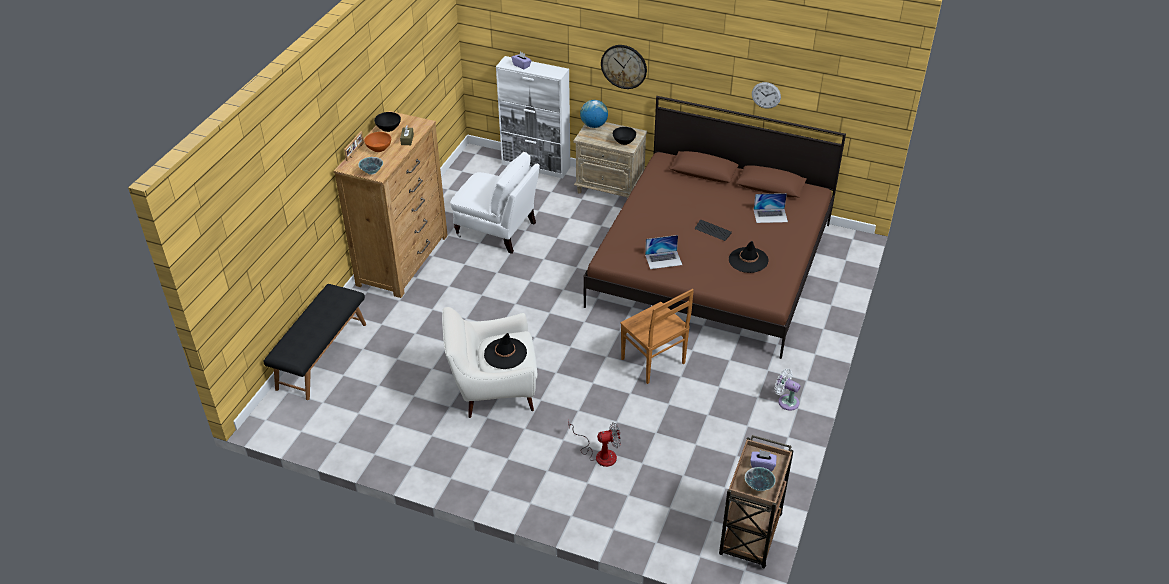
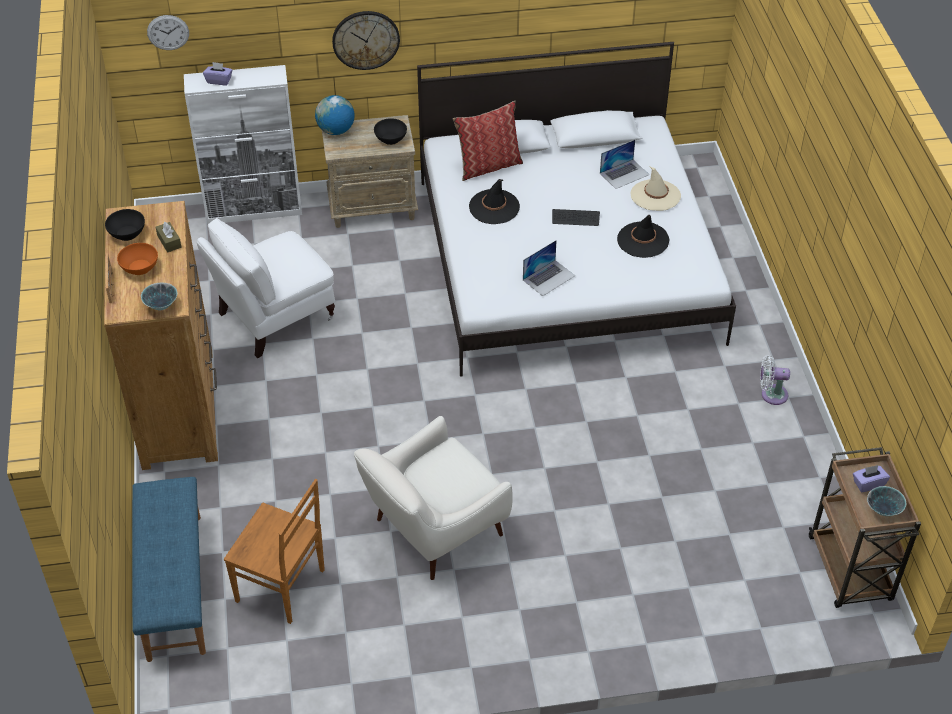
camera: 30 degrees left, 5 degrees up
black bench [263,284,366,400] -> blue bench [132,477,206,662]
white armchair [450,152,540,254] -> white armchair turned 150 degrees clockwise [196,218,335,358]
black hat [484,333,527,369] -> black hat moved to [469,179,520,224]
fan [568,420,621,467] -> none
brown bed [583,96,846,359] -> white bed [417,42,736,377]
brown chair [620,289,694,384] -> brown chair moved to [224,479,325,624]
wall clock [752,82,781,109] -> wall clock moved to [147,15,189,50]
none -> pillow [453,101,523,181]
none -> beige hat [631,166,681,211]

